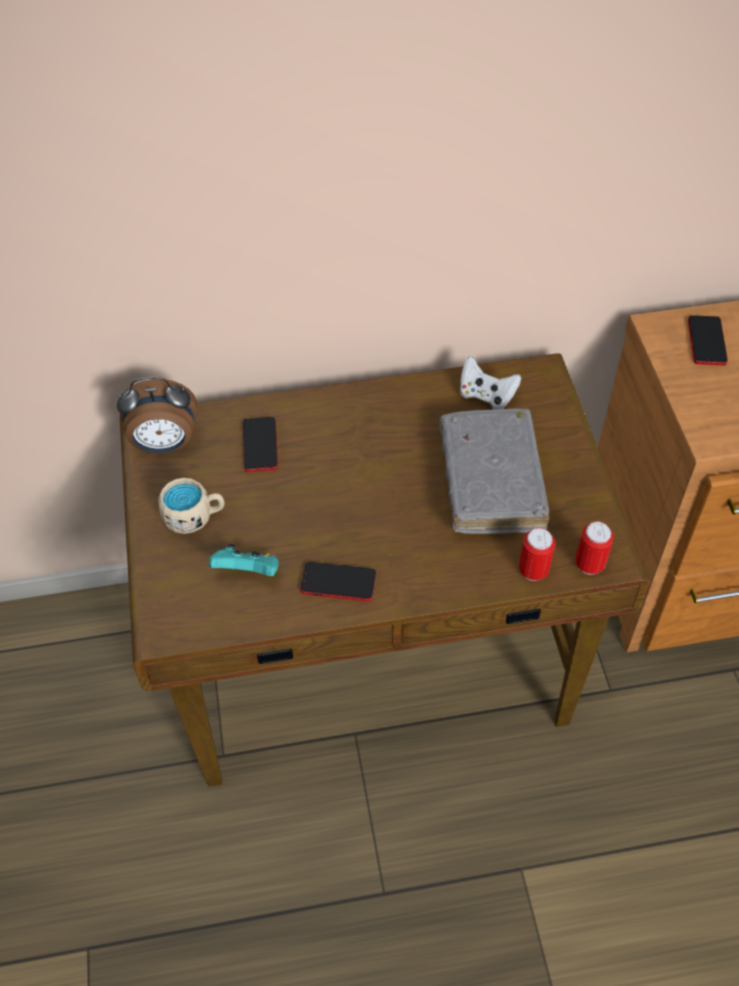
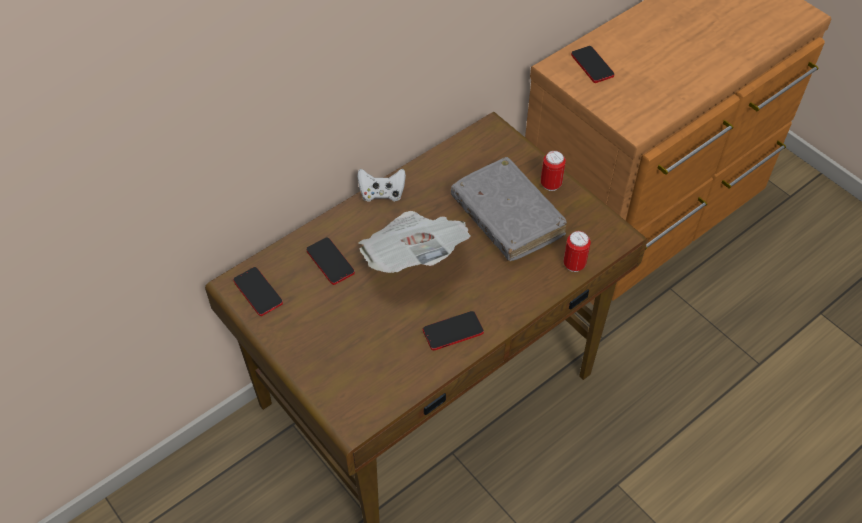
camera: 30 degrees left, 0 degrees up
alarm clock [117,377,197,454] -> phone [233,267,283,316]
beige mug [158,478,224,534] -> none
turquoise game controller [209,544,279,576] -> none
white game controller [460,356,521,409] -> white game controller moved to [357,169,406,202]
can [575,522,614,575] -> can moved to [541,151,566,191]
none -> newspaper [358,211,471,273]

